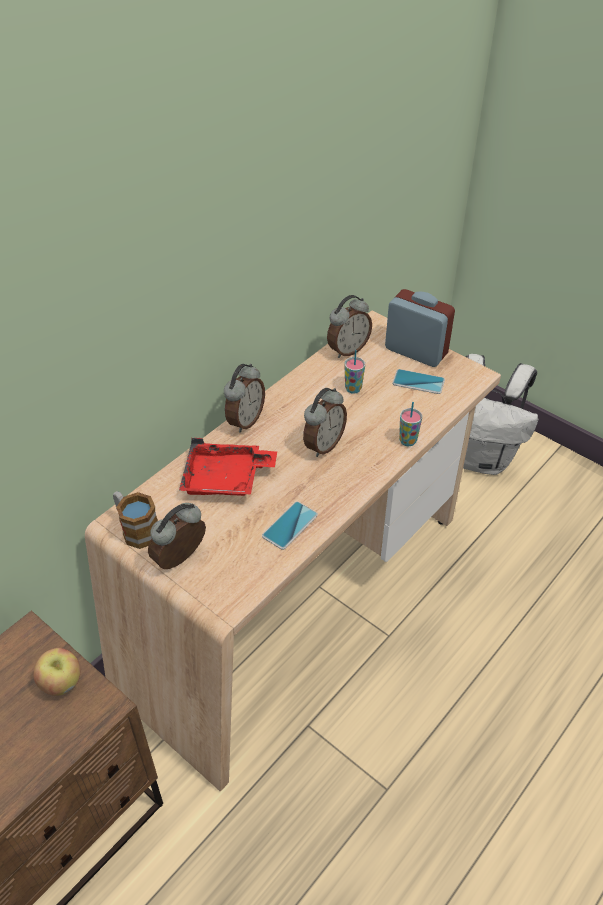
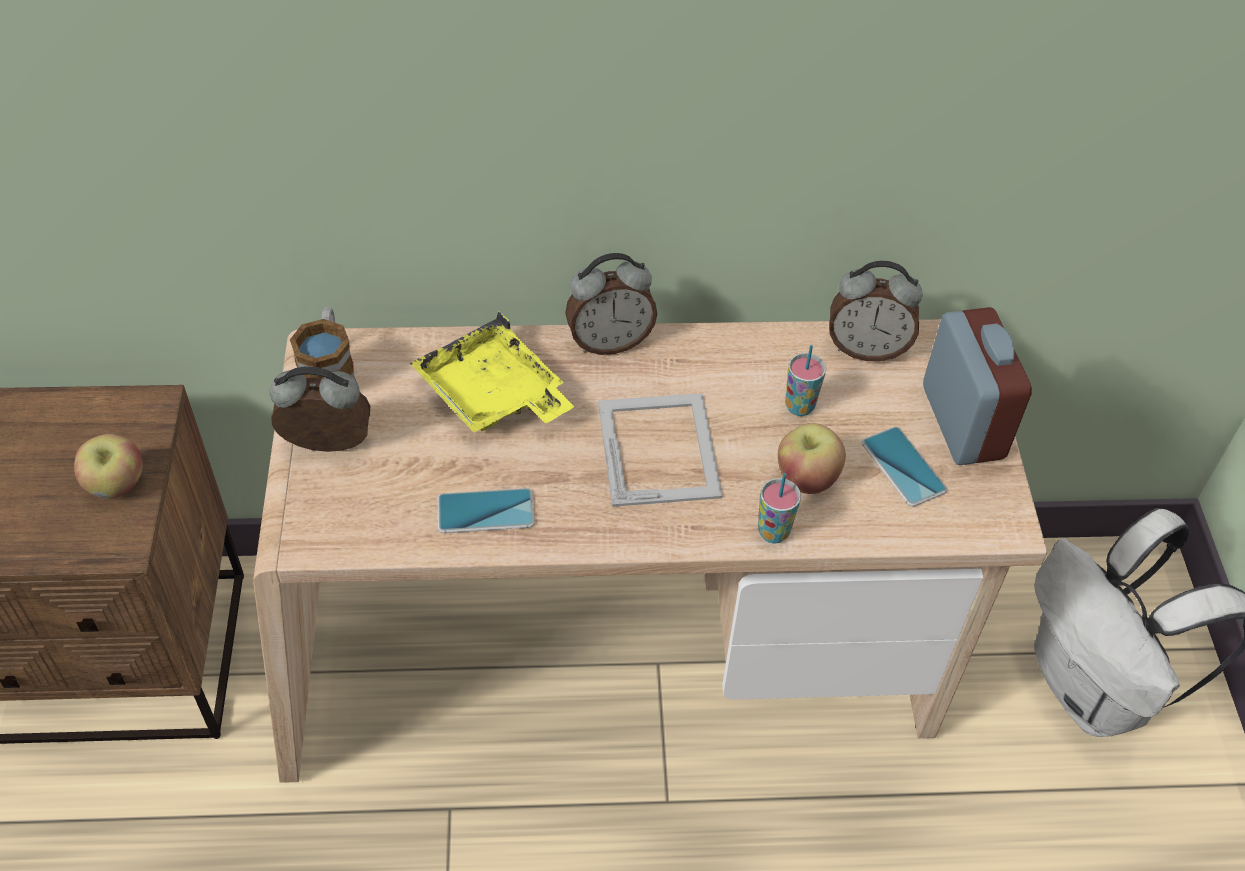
camera: 45 degrees right, 5 degrees up
red tray [179,438,277,496] -> yellow tray [410,311,575,432]
alarm clock [303,388,347,457] -> picture frame [598,393,722,507]
none -> apple [778,423,846,494]

